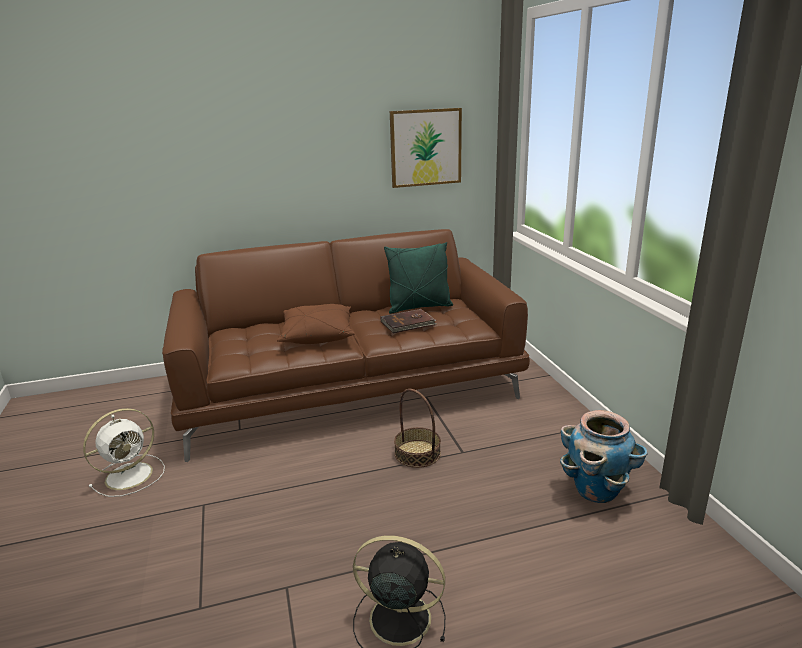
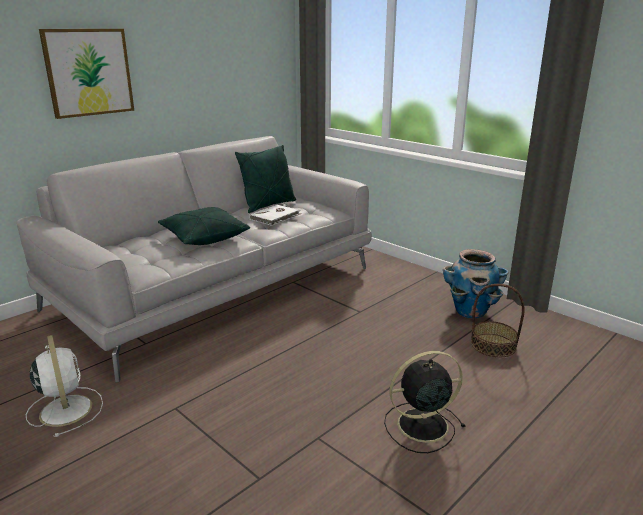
camera: 30 degrees left, 0 degrees up
white fan [83,408,165,497] -> white fan turned 45 degrees counterclockwise [26,335,103,437]
brown sofa [162,229,530,462] -> grey sofa [16,136,372,383]
brown pillow [277,304,355,344] -> green pillow [158,207,250,245]
brown book [381,309,437,333] -> white book [249,205,301,226]
picture [390,108,462,188] -> picture moved to [39,29,134,119]
basket [394,389,441,468] -> basket moved to [471,284,525,357]

